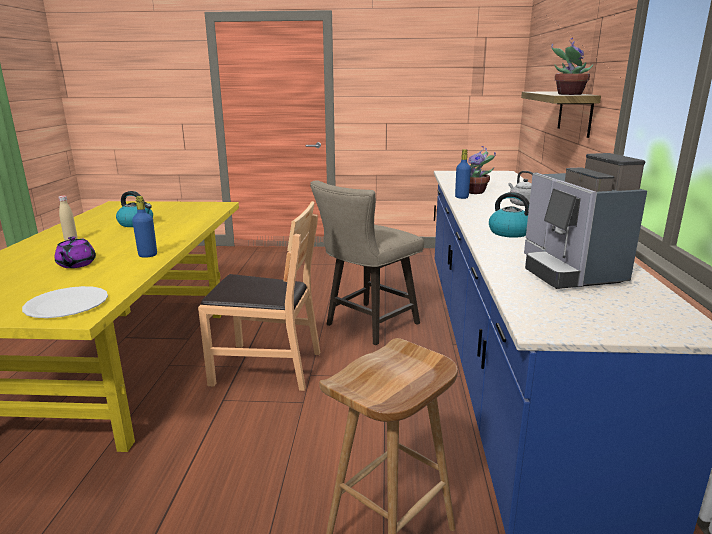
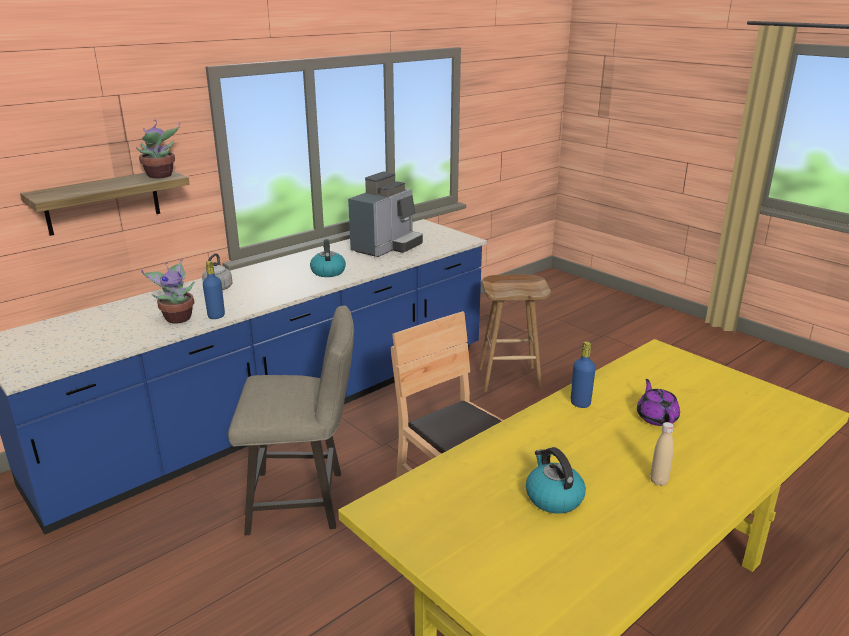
camera: 135 degrees left, 5 degrees up
white plate [22,286,108,318] -> none
purple teapot [55,237,96,268] -> purple teapot turned 45 degrees counterclockwise [637,379,680,426]

